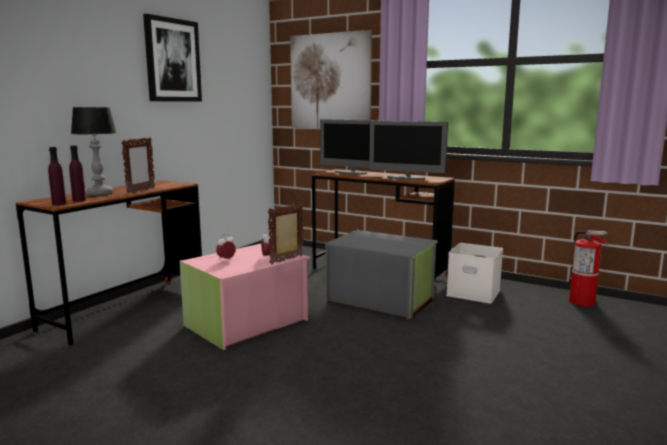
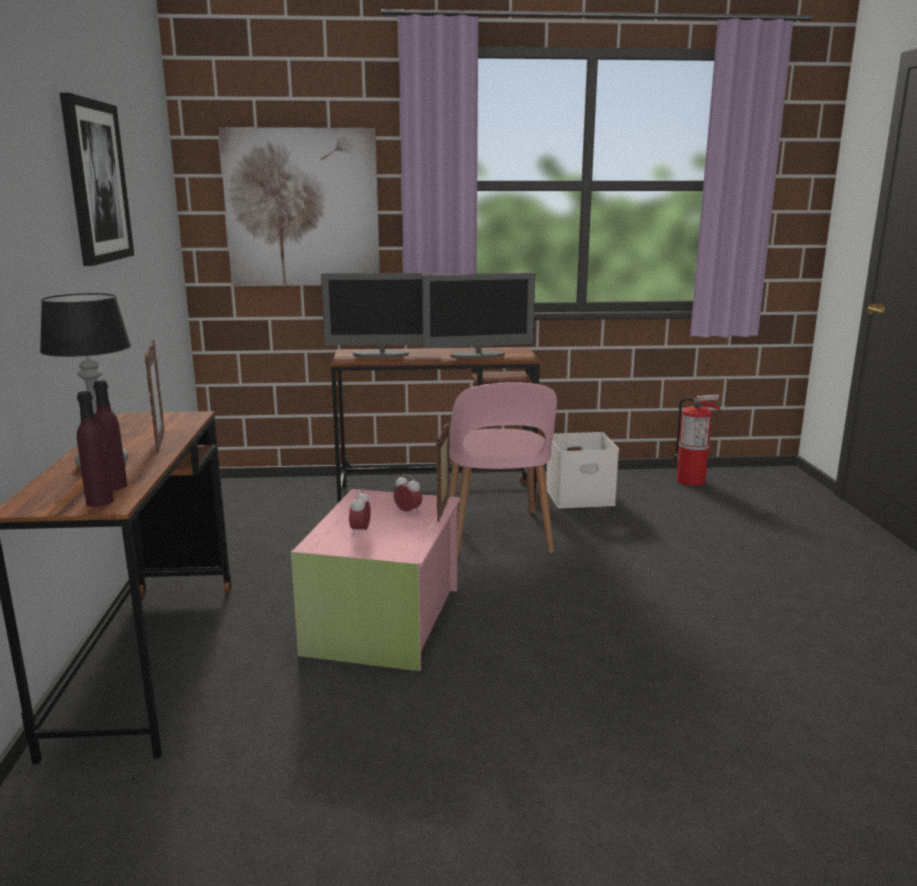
camera: 35 degrees left, 5 degrees up
grey storage box [325,230,438,319] -> pink chair [449,382,557,557]

